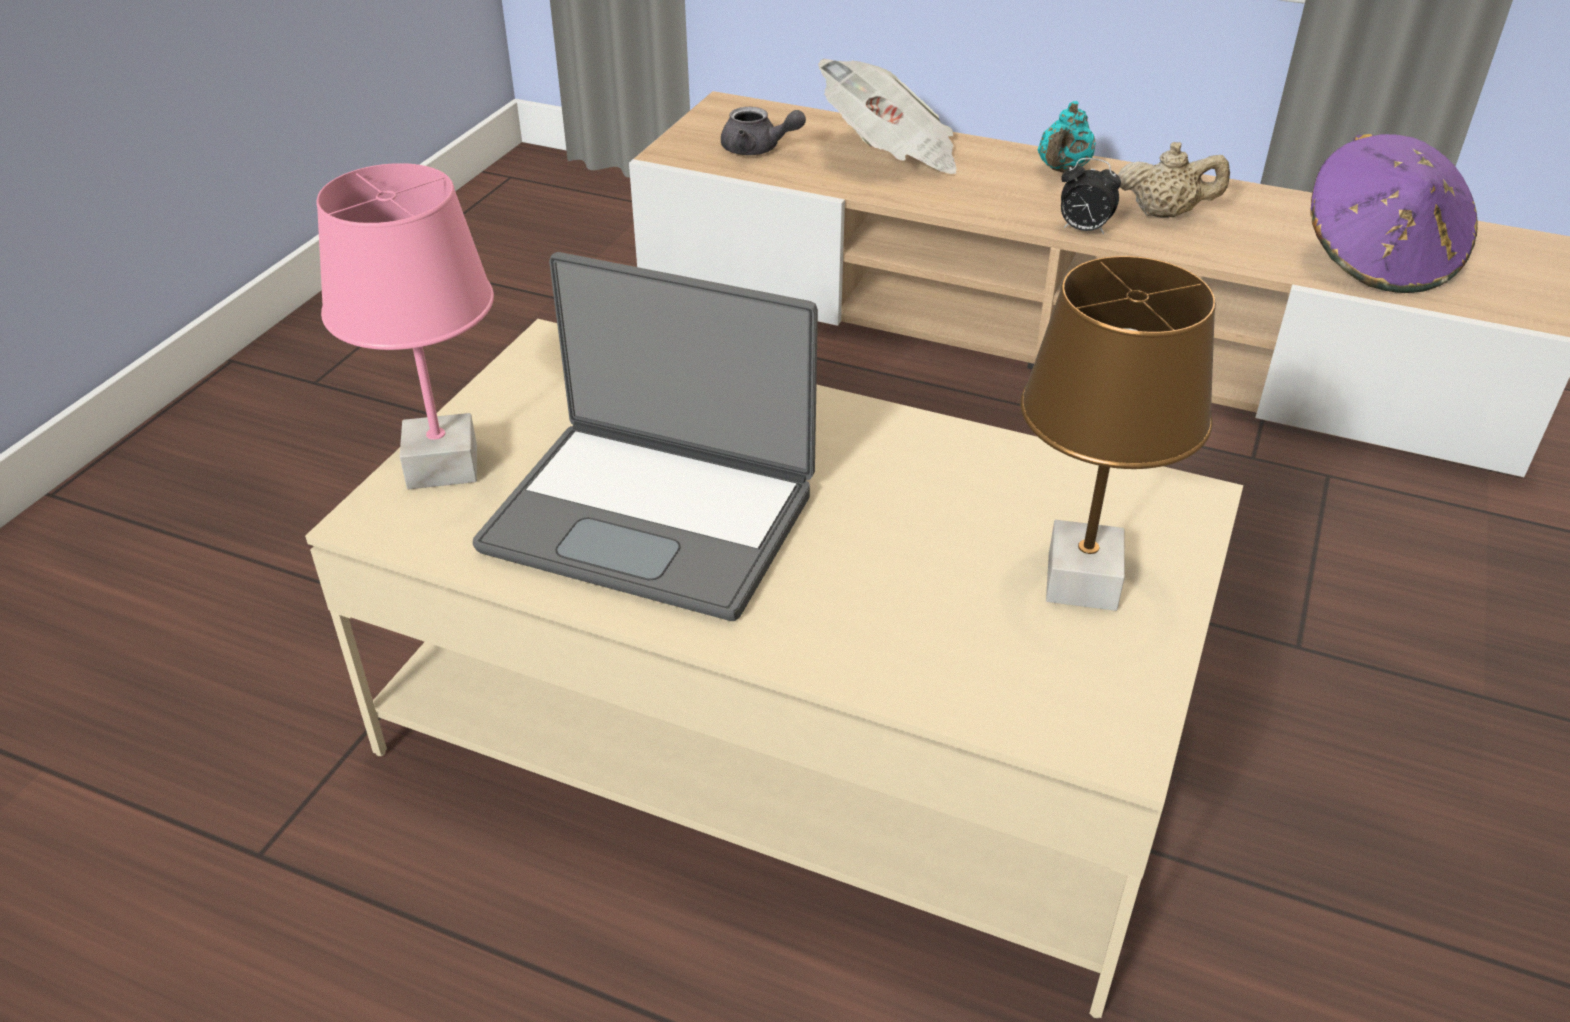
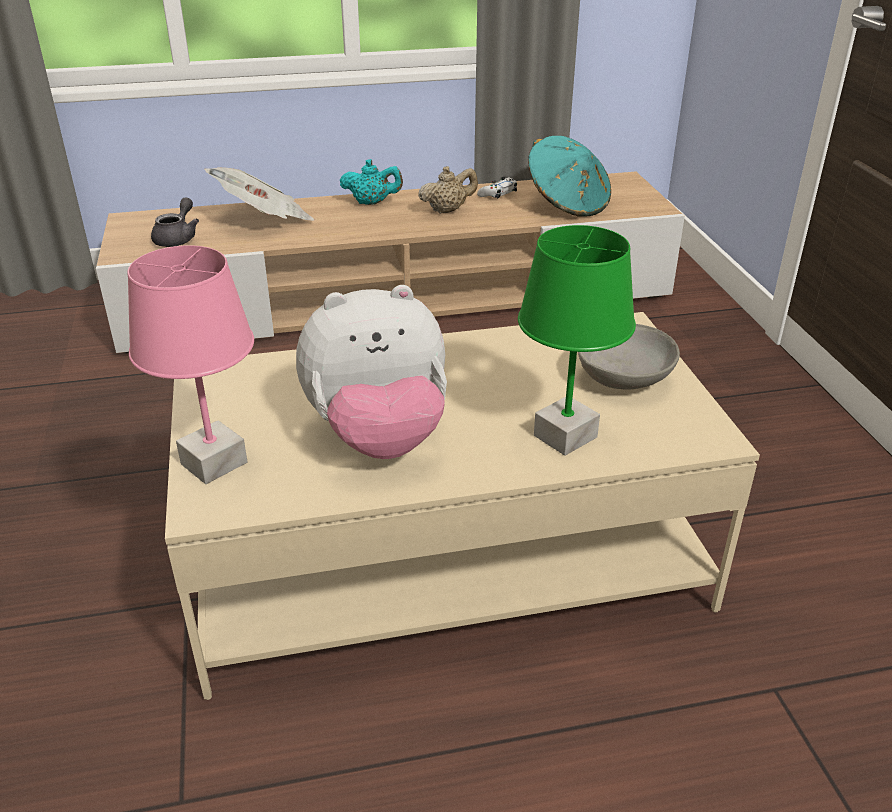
camera: 35 degrees left, 5 degrees down
laptop [472,252,818,621] -> plush toy [296,285,447,459]
grey teapot [721,107,806,155] -> grey teapot turned 60 degrees counterclockwise [151,197,199,247]
brown table lamp [1020,256,1216,611] -> grey bowl [578,324,680,389]
turquoise teapot [1037,101,1096,173] -> turquoise teapot turned 75 degrees counterclockwise [340,159,403,205]
alarm clock [1061,158,1121,234] -> none
purple hat [1310,134,1478,293] -> turquoise hat [528,136,611,217]
none -> white game controller [477,177,517,198]
none -> green table lamp [518,225,636,456]

